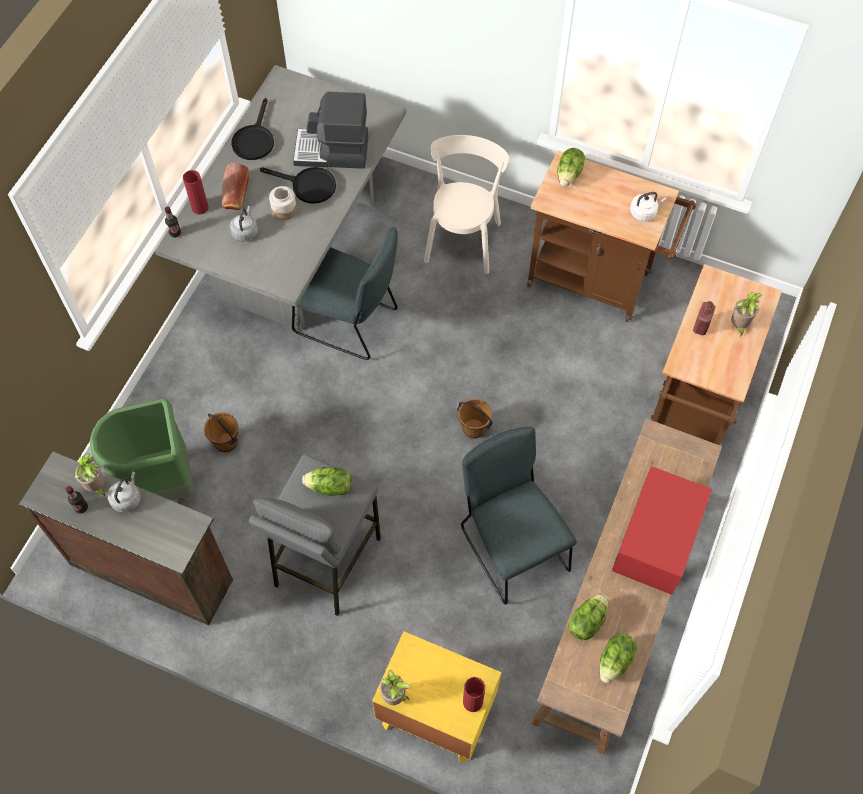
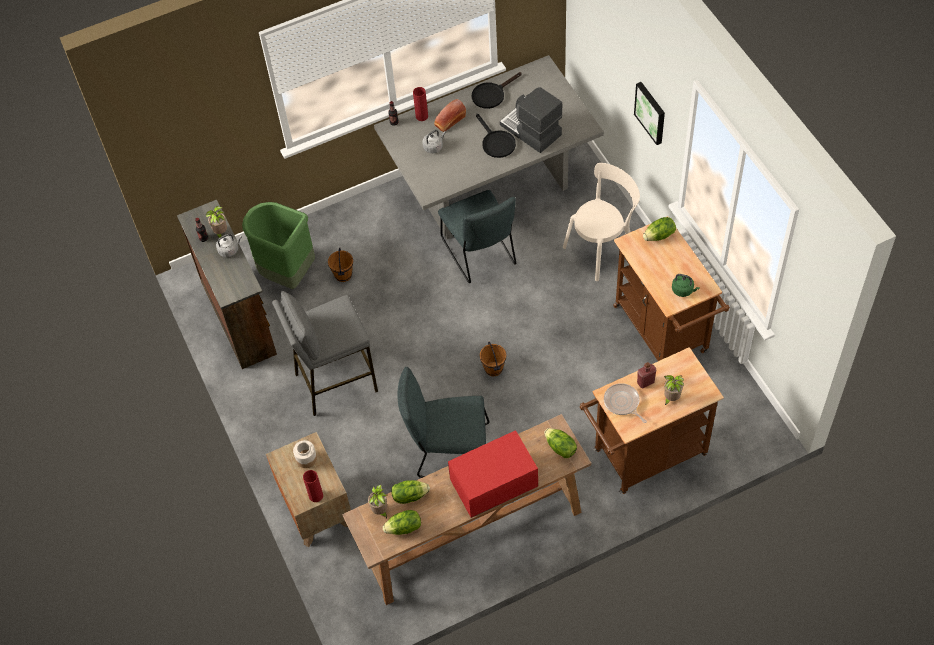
camera: 45 degrees right, 5 degrees down
jar [269,186,297,220] -> jar moved to [293,440,317,468]
lettuce [302,467,352,496] -> lettuce moved to [544,428,577,458]
yellow nightstand [372,631,501,763] -> brown nightstand [266,432,351,547]
potted plant [380,670,410,705] -> potted plant moved to [368,485,387,519]
grey chair [461,427,577,605] -> grey chair turned 105 degrees counterclockwise [398,367,490,478]
white kettle [630,192,666,221] -> green kettle [672,274,700,297]
none -> frying pan [604,383,647,423]
none -> picture [634,82,665,145]

